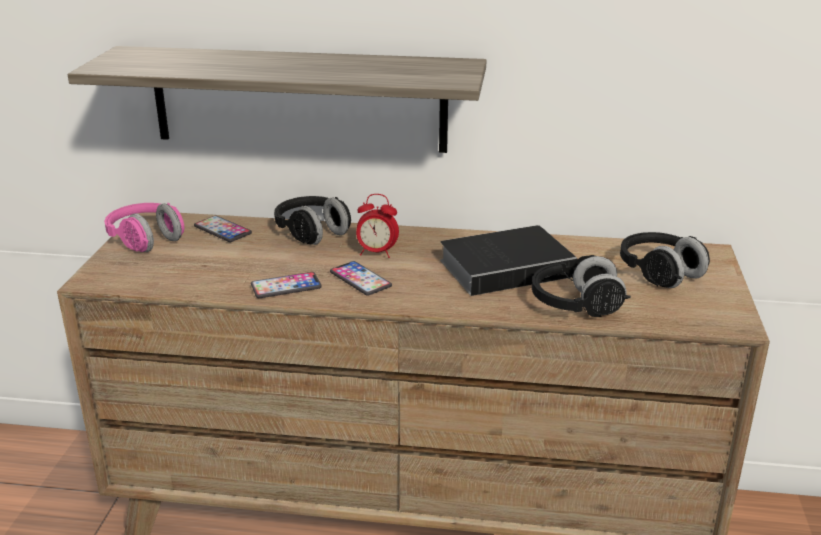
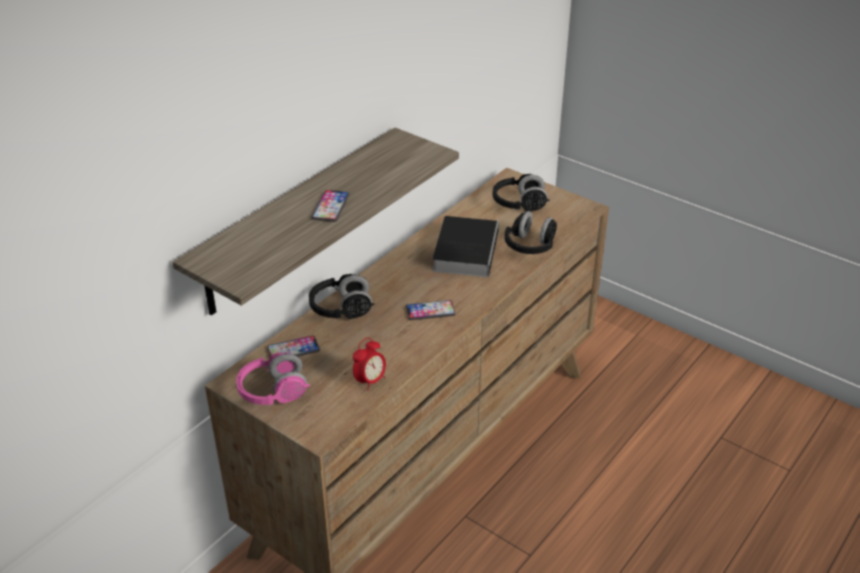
camera: 60 degrees left, 10 degrees up
phone [251,272,322,298] -> phone moved to [312,190,349,222]
alarm clock [356,194,399,258] -> alarm clock moved to [353,337,386,391]

